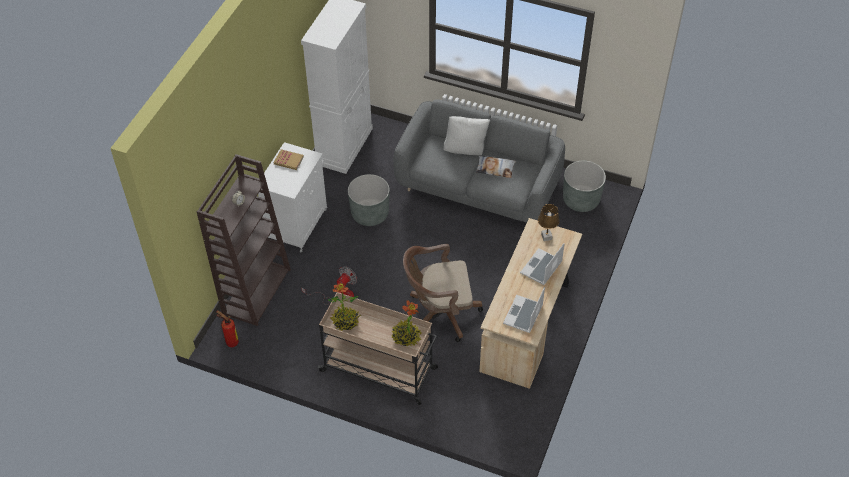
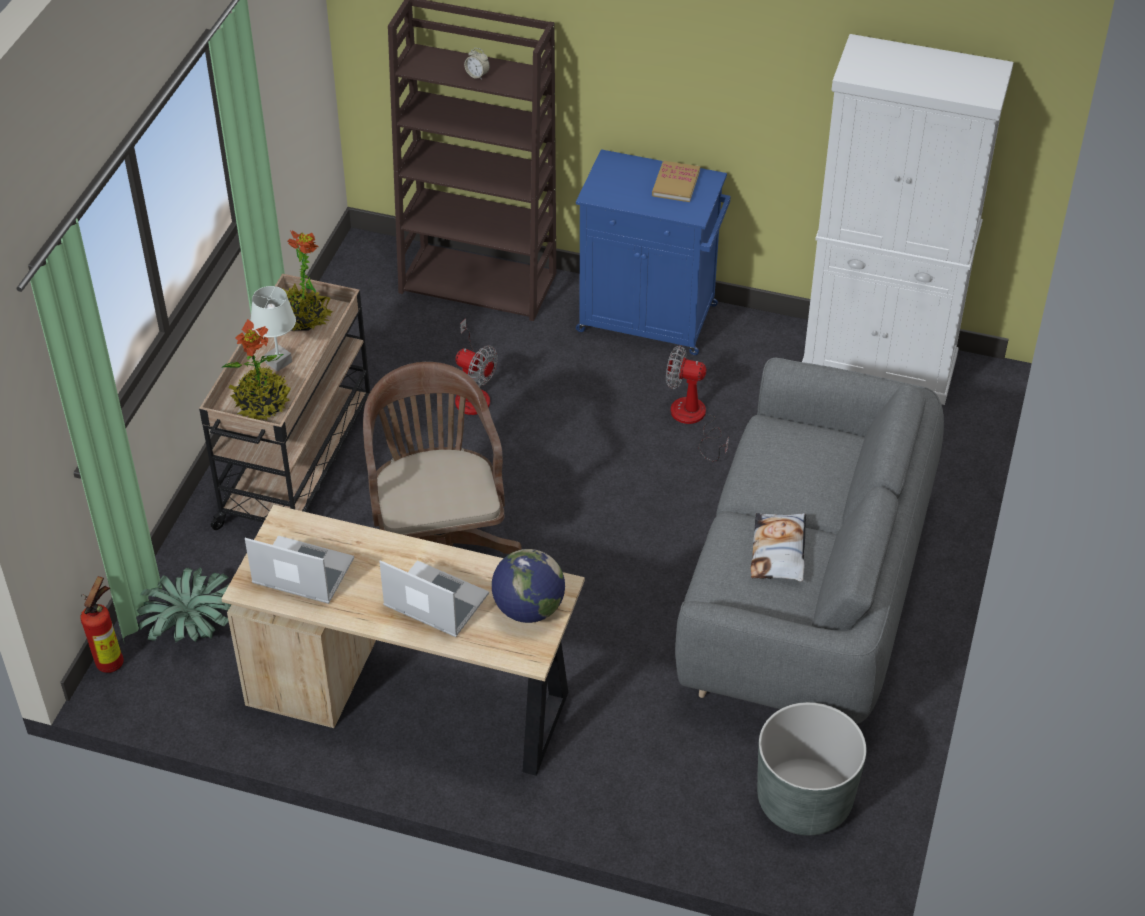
camera: 85 degrees right, 5 degrees down
fire extinguisher [216,310,239,347] -> fire extinguisher moved to [80,576,124,673]
white cabinet [258,142,327,252] -> blue cabinet [576,149,731,355]
grey planter [348,174,390,226] -> fan [666,345,729,462]
white pillow [443,116,490,155] -> none
brown table lamp [538,204,560,241] -> globe [492,549,565,623]
none -> potted plant [137,567,231,642]
none -> white table lamp [250,286,296,372]

